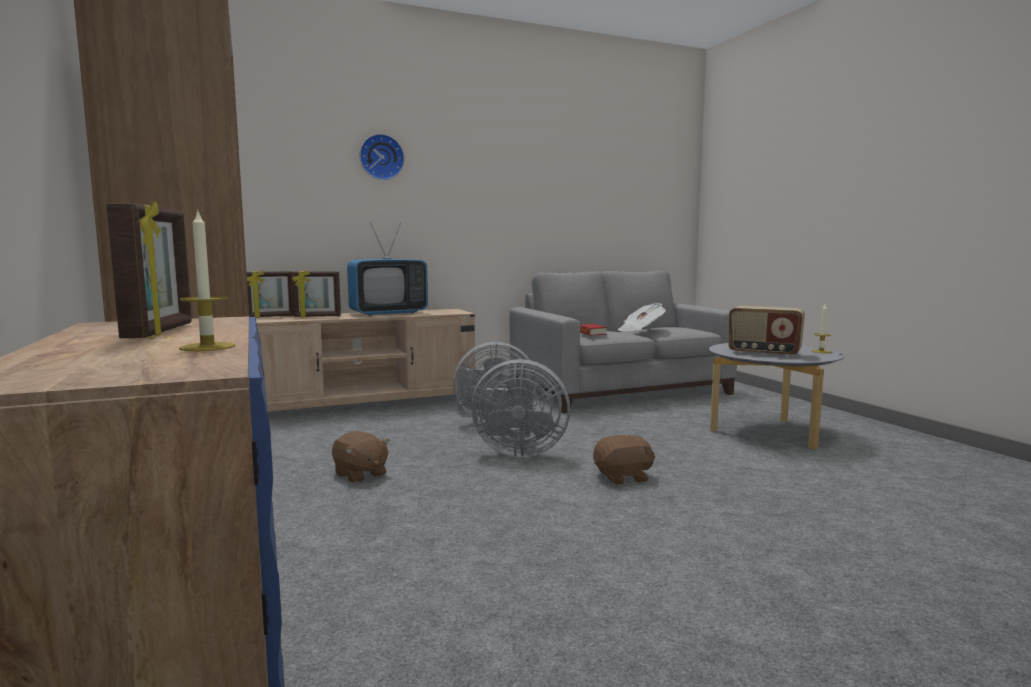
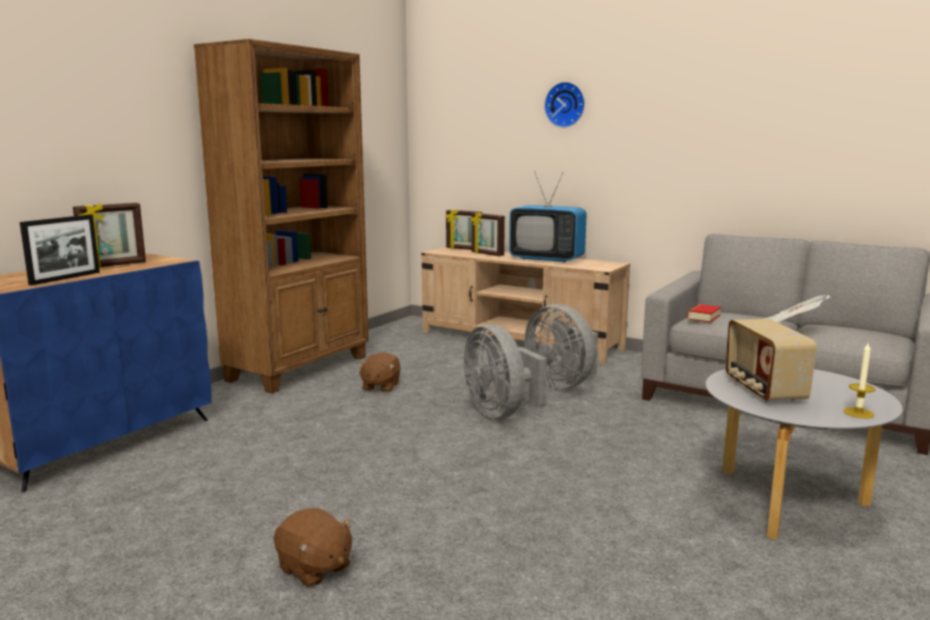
camera: 55 degrees right, 5 degrees up
candle [179,209,235,351] -> picture frame [20,215,100,285]
brown plush toy [593,434,655,485] -> brown plush toy moved to [274,508,353,587]

